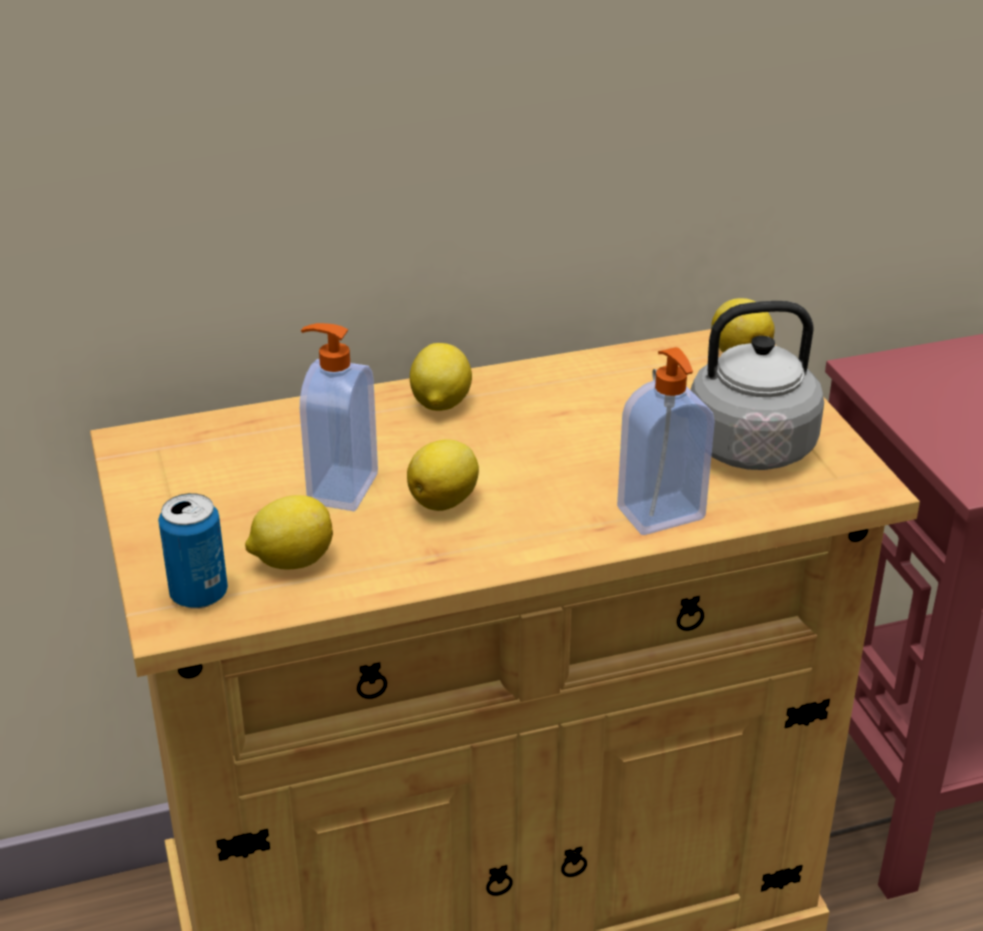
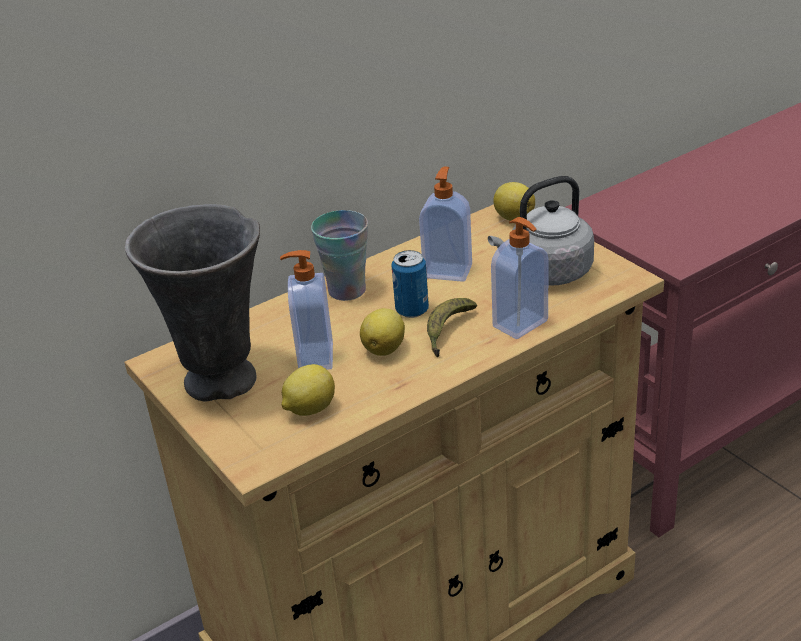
camera: 15 degrees left, 0 degrees up
can [158,493,228,609] -> can moved to [392,250,429,318]
lemon [410,343,472,411] -> cup [311,210,368,301]
none -> grey vase [125,204,260,402]
none -> soap dispenser [419,167,472,282]
none -> banana [427,298,477,358]

